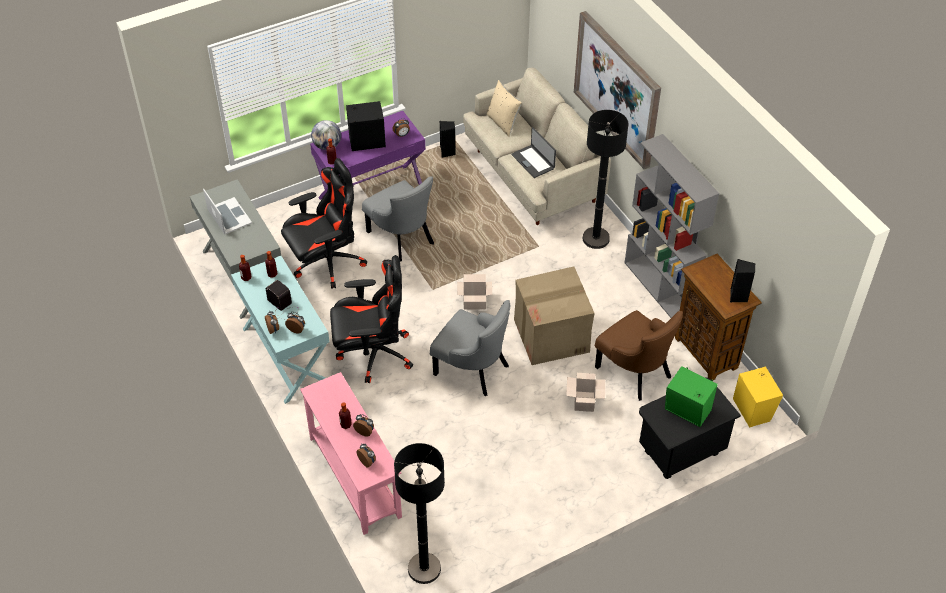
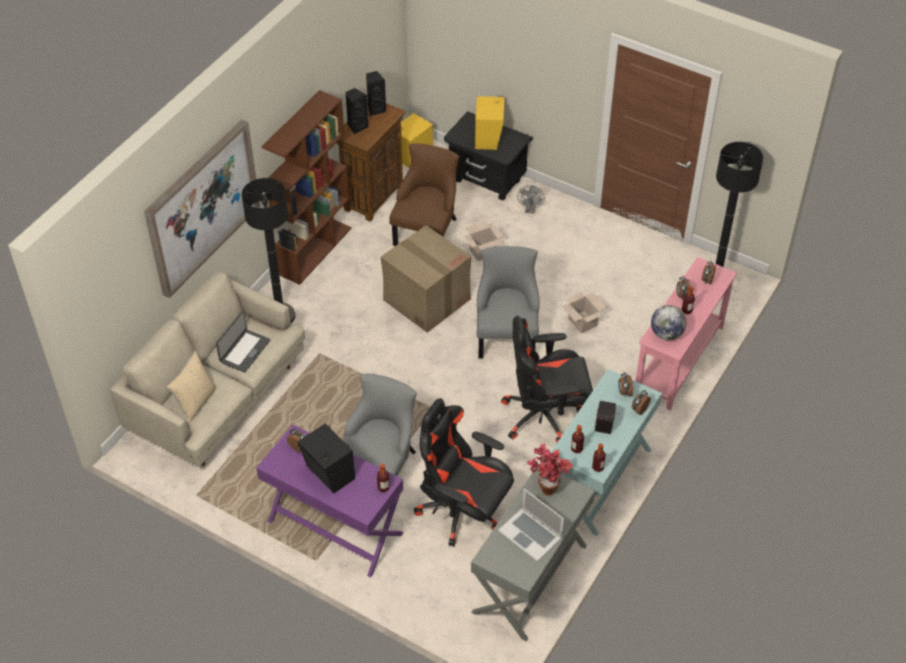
camera: 120 degrees left, 0 degrees up
laptop [203,189,252,234] -> laptop turned 75 degrees counterclockwise [498,488,564,562]
globe [311,120,341,150] -> globe moved to [651,305,686,340]
black office chair [330,255,413,383] -> black office chair turned 60 degrees counterclockwise [501,316,593,442]
black speaker [440,121,455,158] -> black speaker moved to [345,88,368,134]
cardboard box [457,274,492,310] -> cardboard box moved to [562,292,606,334]
grey bookcase [624,134,719,318] -> brown bookcase [261,90,352,285]
green speaker [665,366,718,427] -> yellow speaker [475,96,505,150]
none -> grey fan [517,185,545,213]
none -> potted plant [527,444,573,495]

